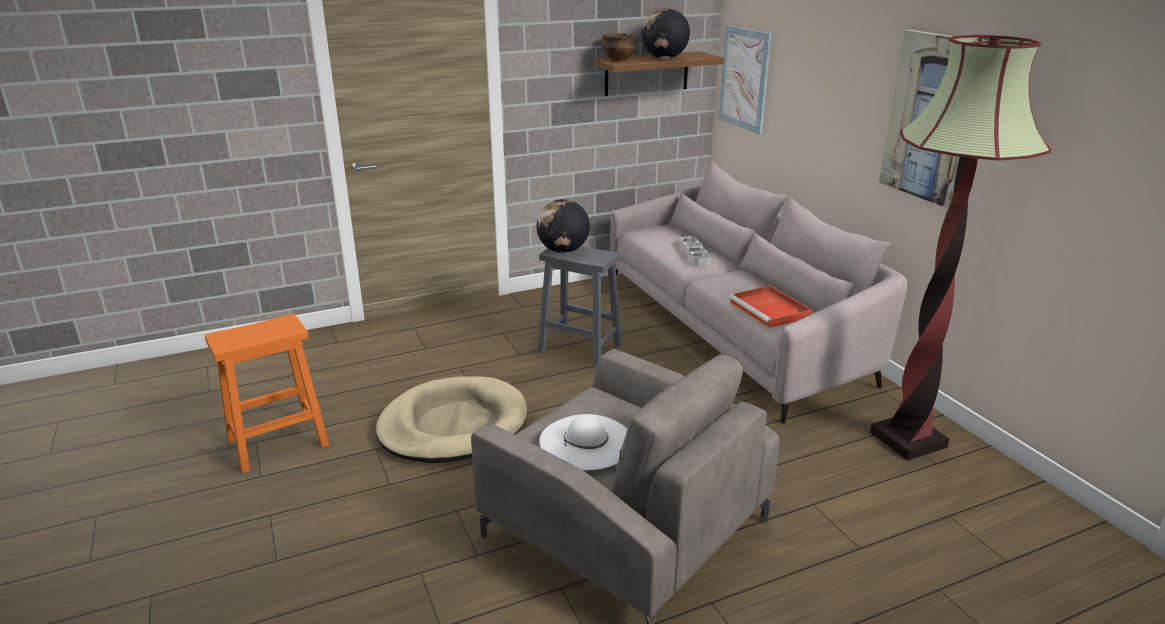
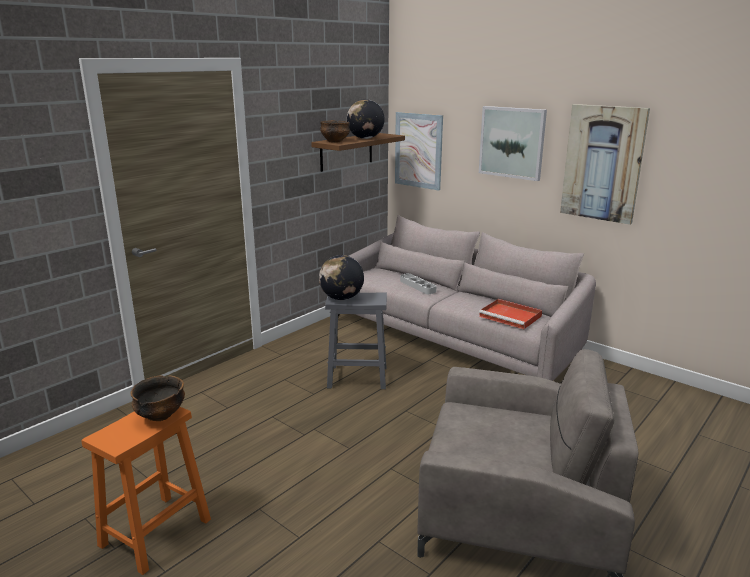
camera: 25 degrees left, 5 degrees down
beige dog bed [376,376,527,463] -> none
white hat [539,414,627,470] -> none
floor lamp [870,35,1052,461] -> none
none -> bowl [130,375,185,421]
none -> picture [479,106,547,181]

